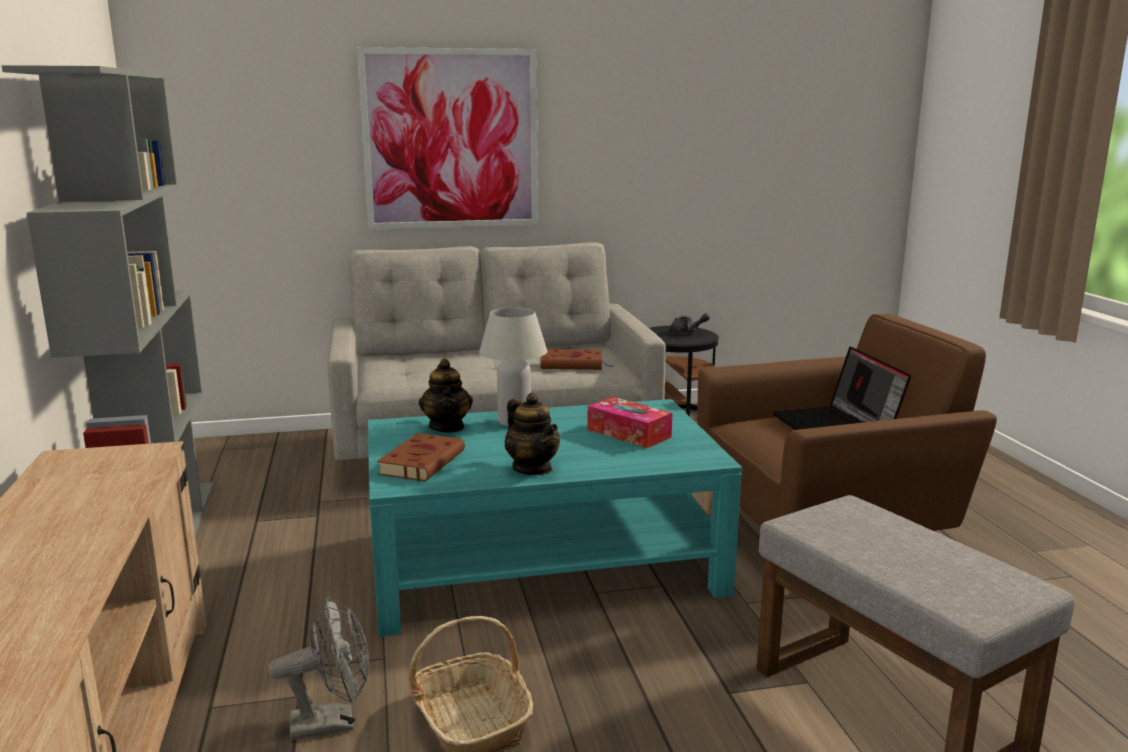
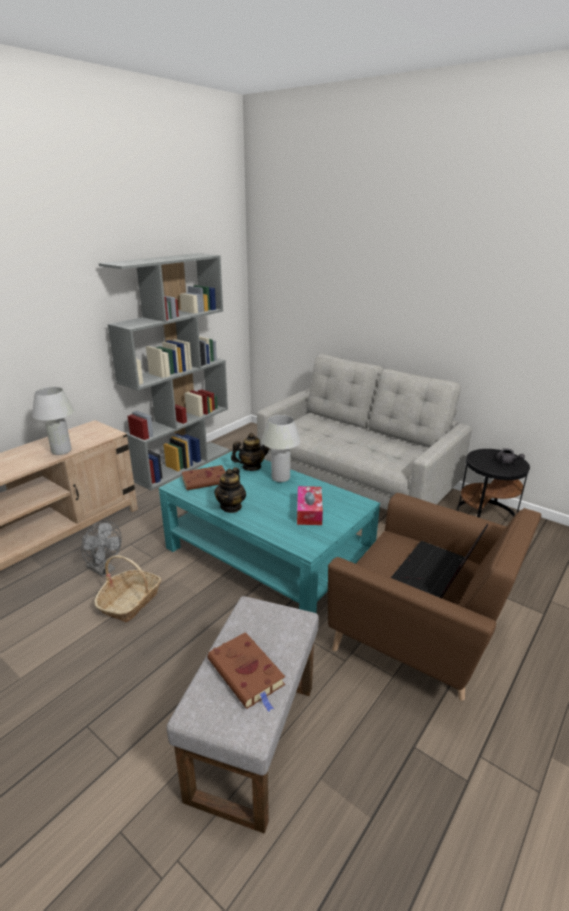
camera: 50 degrees right, 10 degrees up
picture [357,47,538,230] -> none
teapot [419,359,473,433] -> teapot turned 150 degrees counterclockwise [231,433,269,471]
brown book [540,349,613,370] -> brown book moved to [207,632,285,712]
none -> white table lamp [32,387,74,455]

